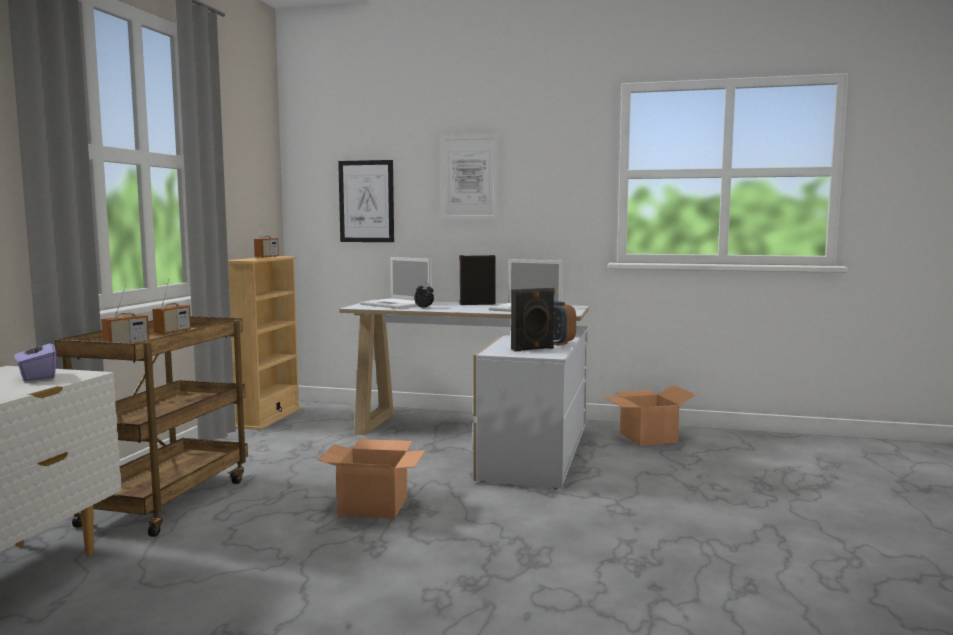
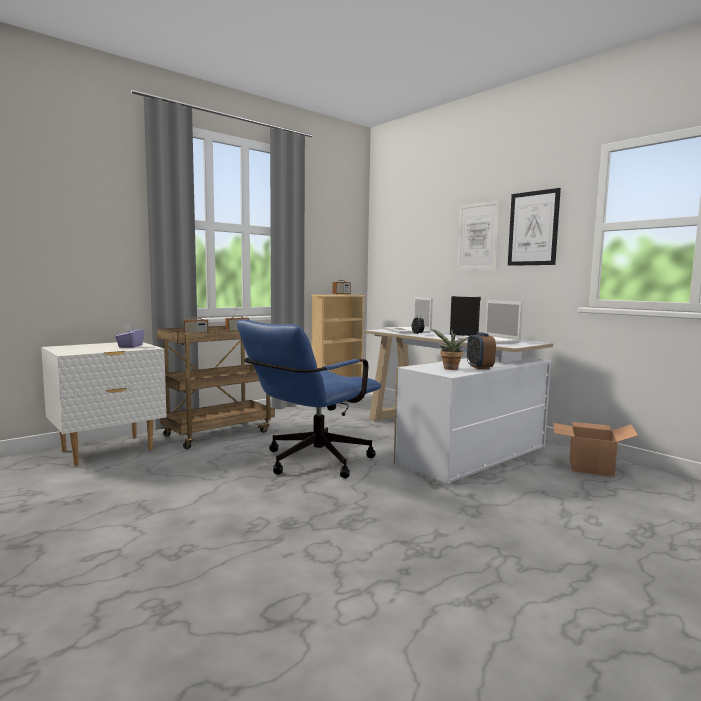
camera: 35 degrees right, 0 degrees up
cardboard box [318,439,425,519] -> blue office chair [237,319,381,478]
picture [338,160,394,242] -> picture moved to [508,188,561,266]
black speaker [511,288,555,352] -> potted plant [432,329,469,370]

